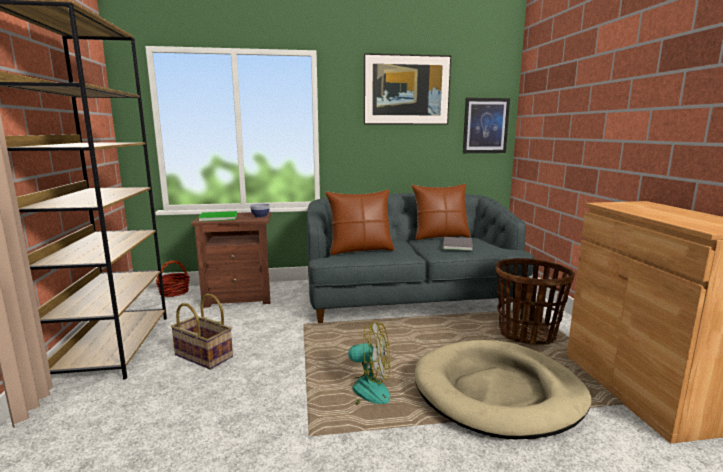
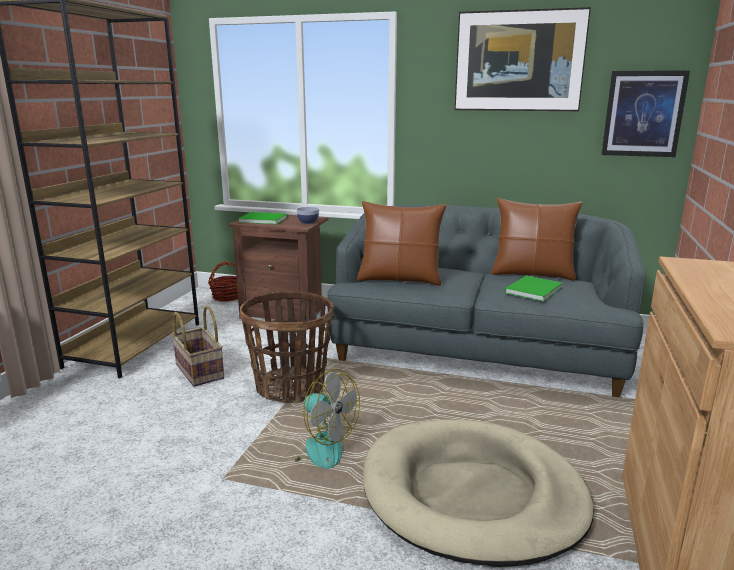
camera: 25 degrees right, 5 degrees up
grey book [442,237,473,251] -> green book [504,276,563,302]
basket [495,258,575,345] -> basket moved to [240,291,334,403]

